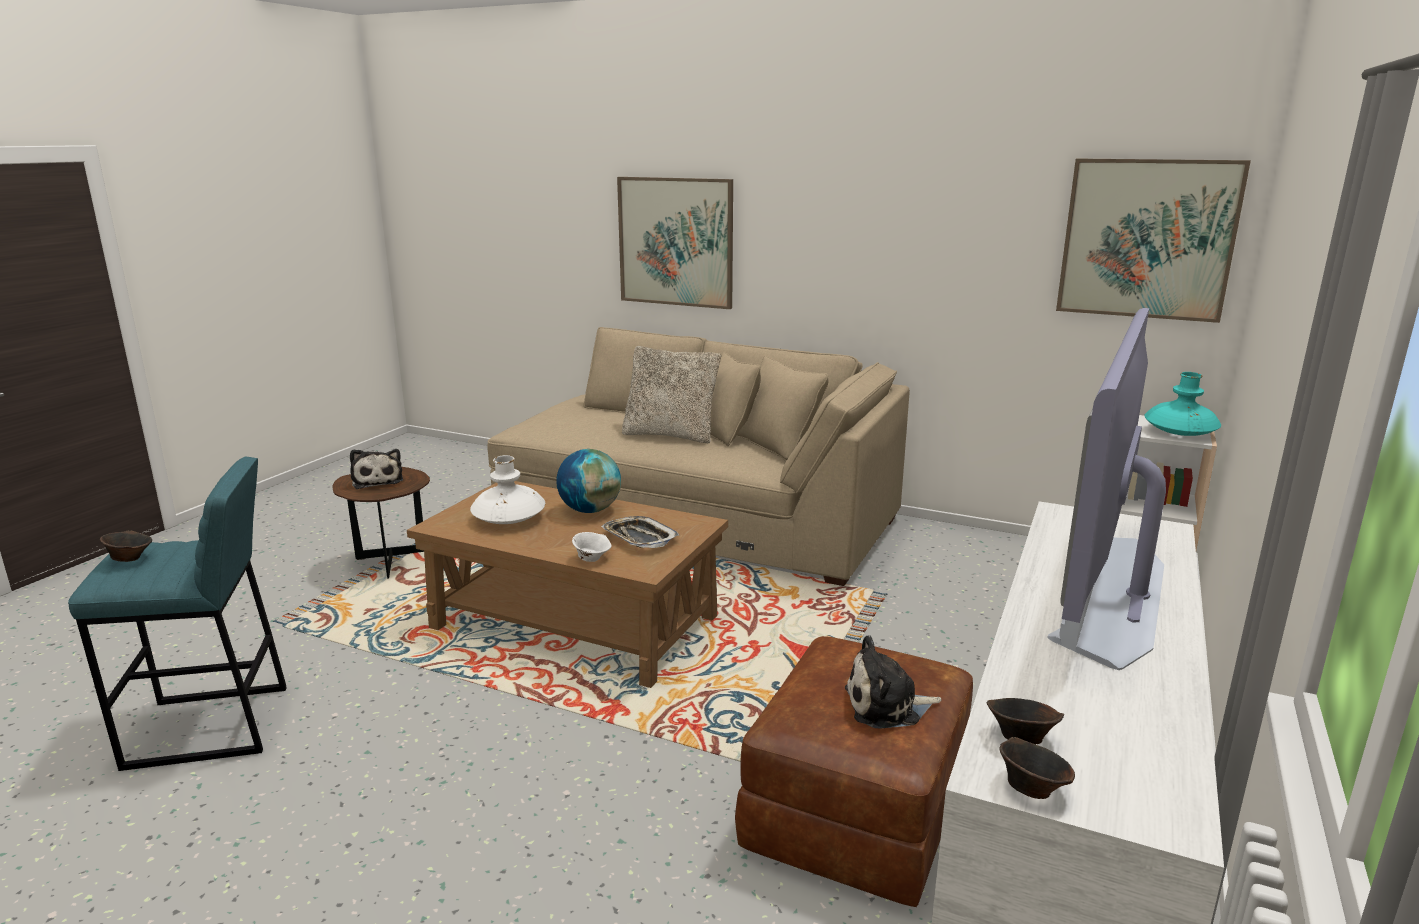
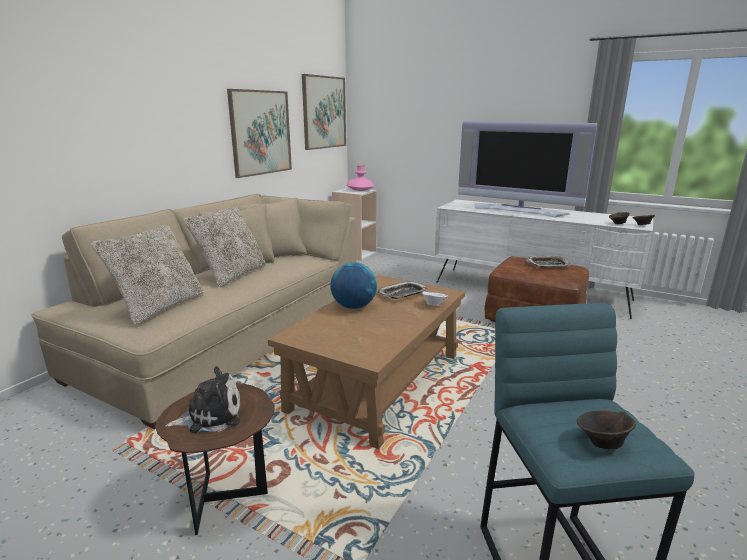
camera: 85 degrees left, 0 degrees up
white vase [470,455,545,524] -> none
picture [617,177,733,309] -> picture moved to [227,89,292,178]
plush toy [845,635,942,728] -> tray [526,256,571,267]
turquoise vase [1144,372,1221,436] -> pink vase [346,165,374,191]
none -> beige pillow [91,225,204,325]

